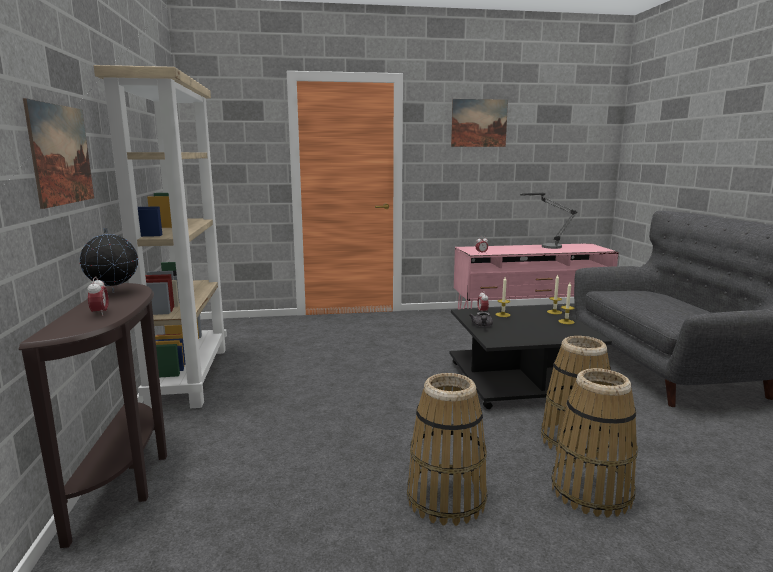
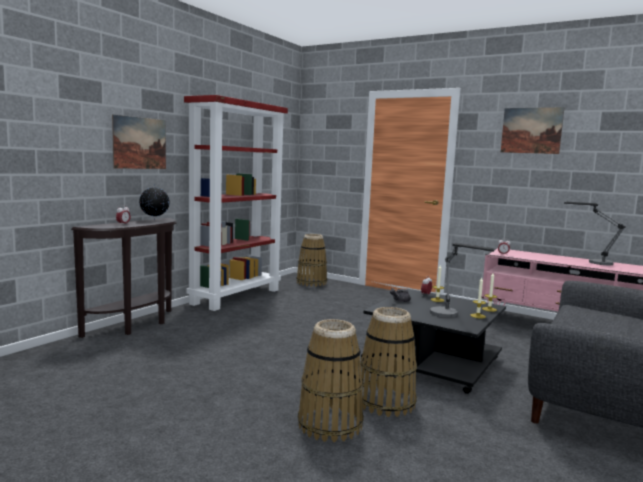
camera: 40 degrees right, 5 degrees down
beige bookcase [94,65,227,409] -> red bookcase [184,95,288,311]
basket [407,373,487,526] -> basket moved to [297,234,327,287]
none -> table lamp [430,243,494,318]

